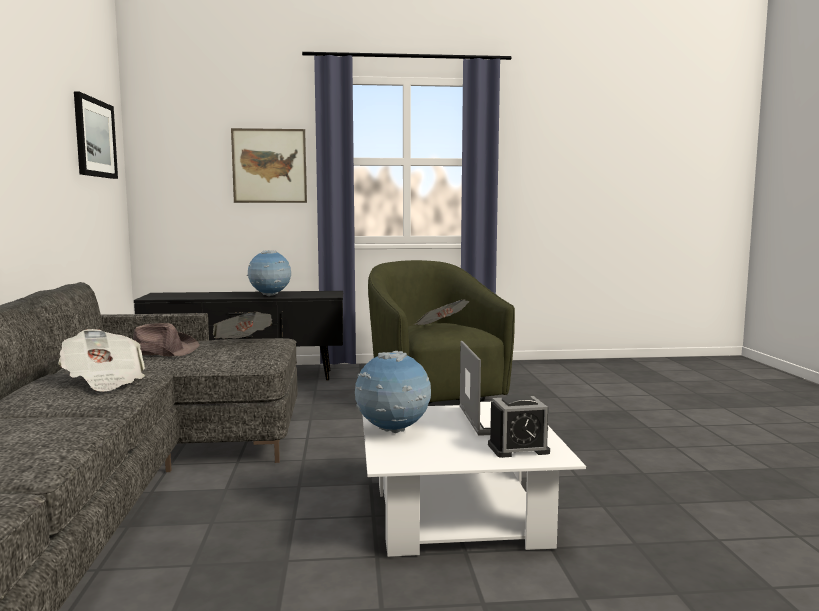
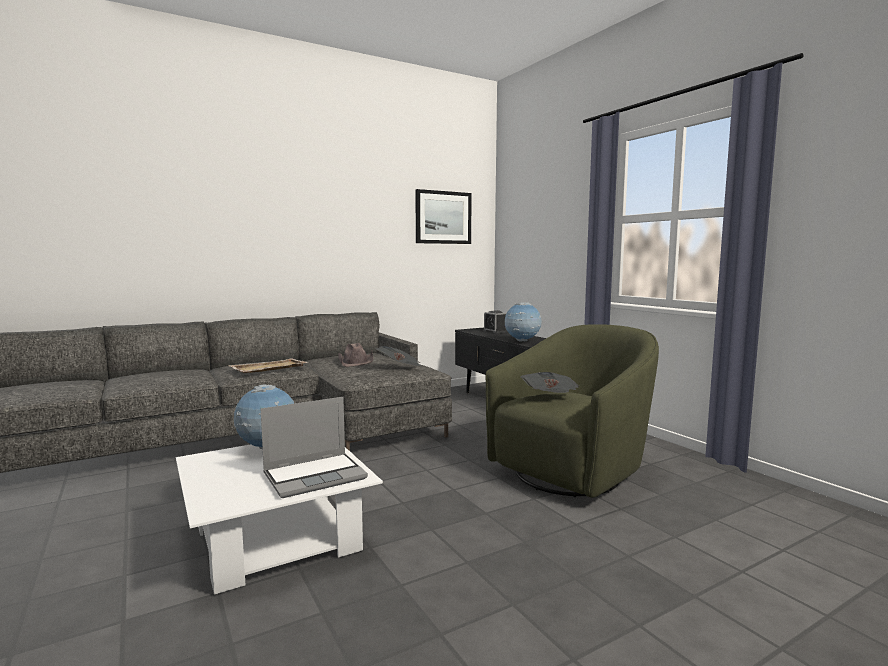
camera: 65 degrees right, 0 degrees up
newspaper [58,329,145,392] -> beige tray [228,358,308,373]
picture [231,128,307,203] -> none
alarm clock [488,394,550,458] -> alarm clock moved to [483,310,507,333]

